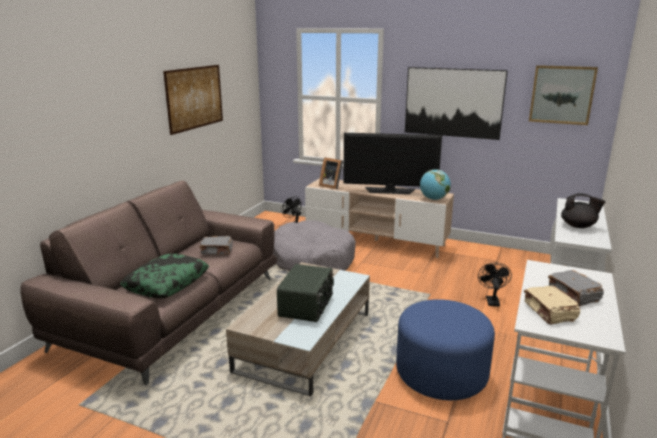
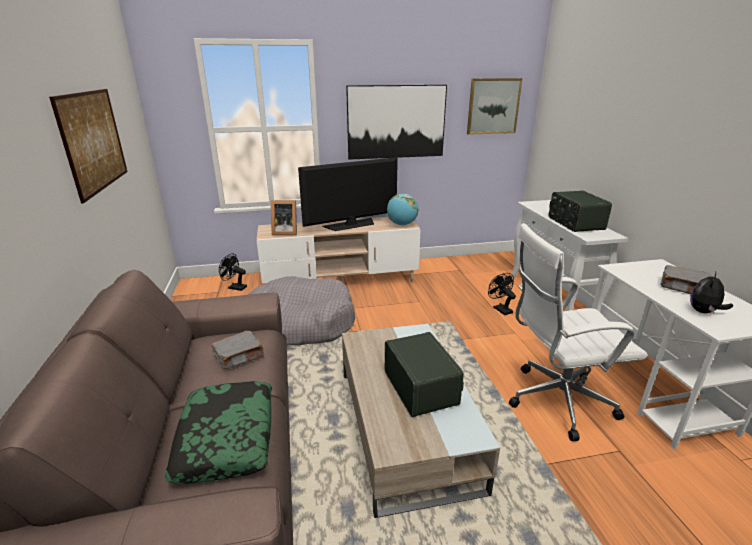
camera: 35 degrees left, 5 degrees up
blue ottoman [396,299,495,400] -> white office chair [509,223,647,442]
beige book [524,286,581,324] -> plush toy [690,272,733,313]
black teapot [561,193,606,228] -> radio [548,191,612,232]

